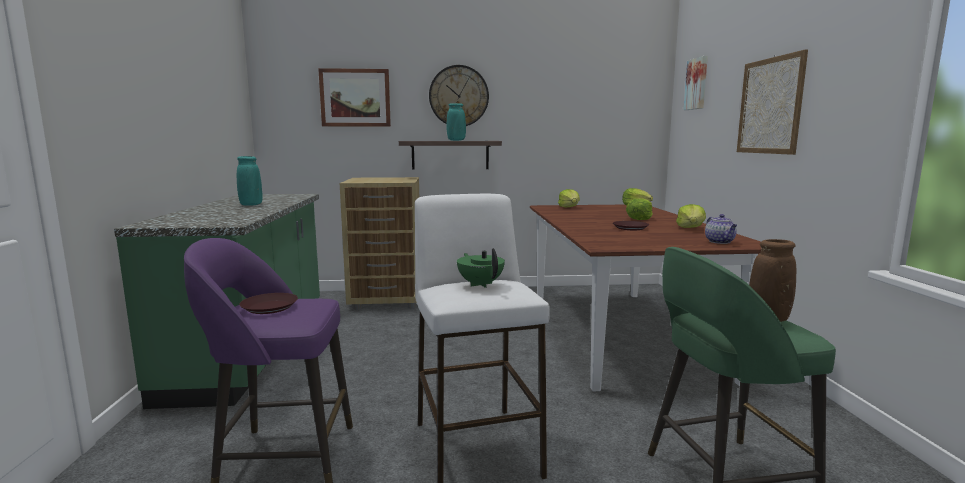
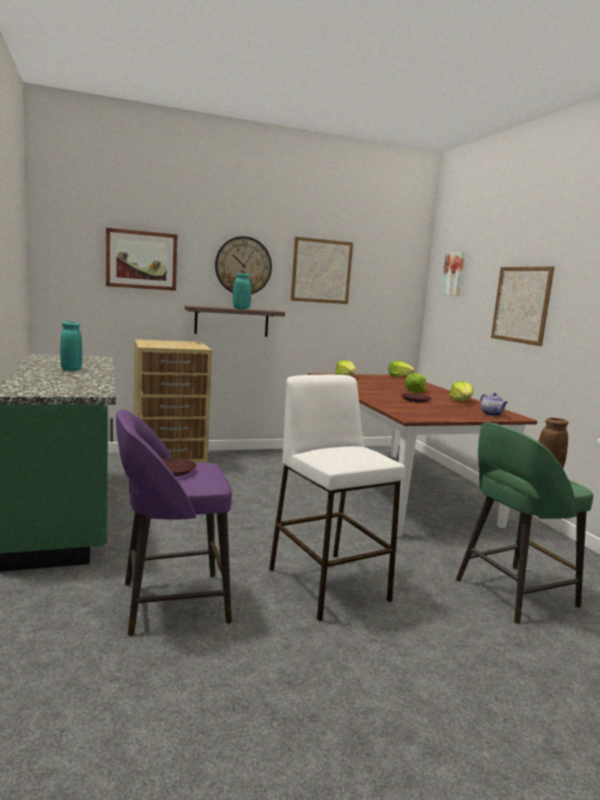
camera: 15 degrees left, 0 degrees up
green teapot [457,248,505,288] -> none
none -> picture [291,236,353,304]

